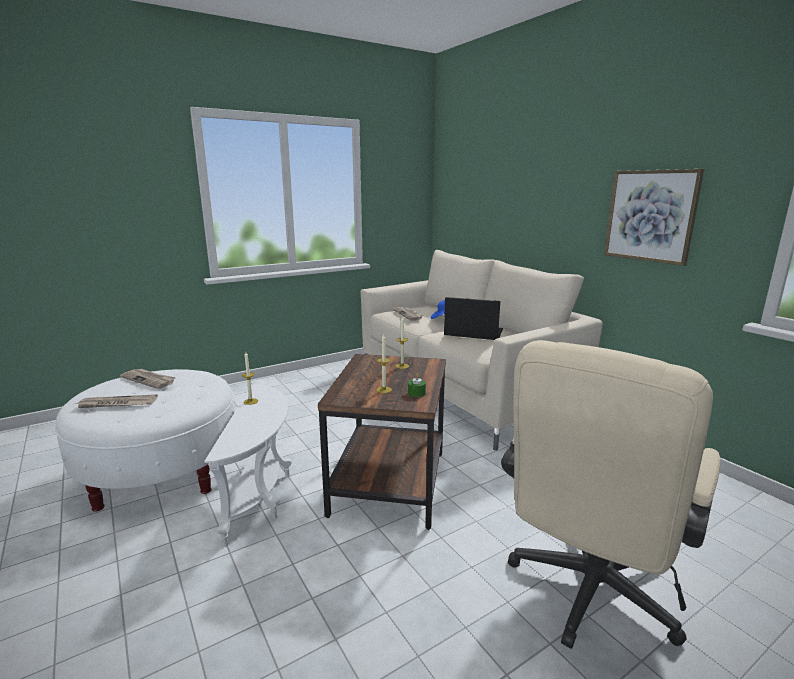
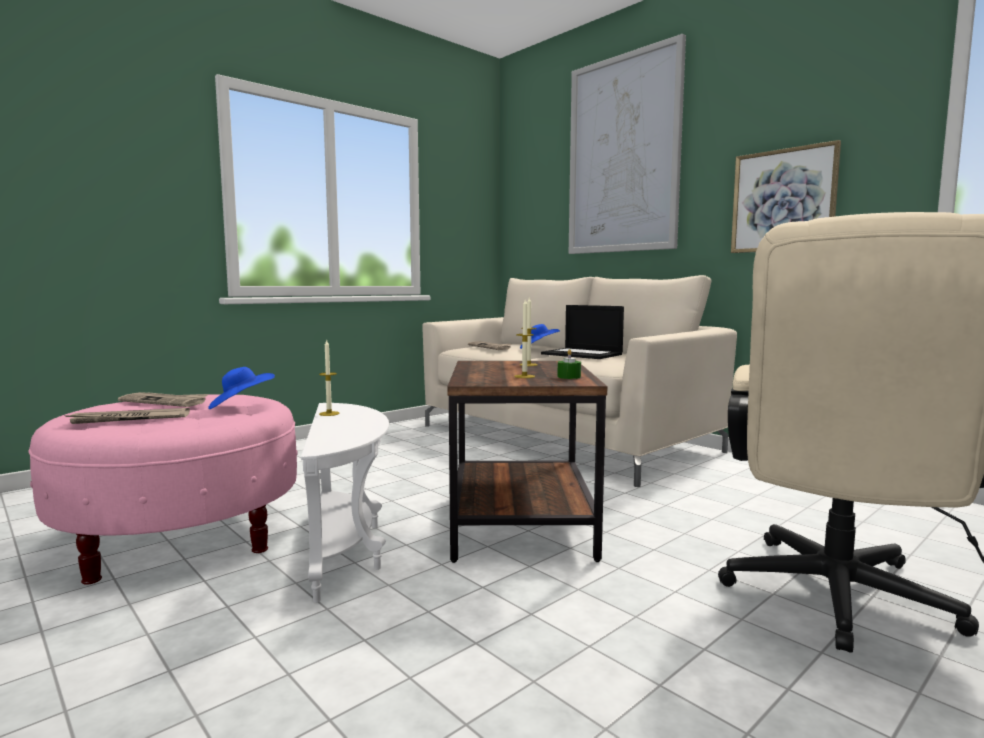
camera: 10 degrees left, 10 degrees down
white ottoman [55,369,235,512] -> pink ottoman [28,395,298,585]
laptop [444,297,503,340] -> laptop turned 150 degrees counterclockwise [541,305,624,359]
none -> blue hat [208,367,275,409]
none -> picture [569,34,686,254]

